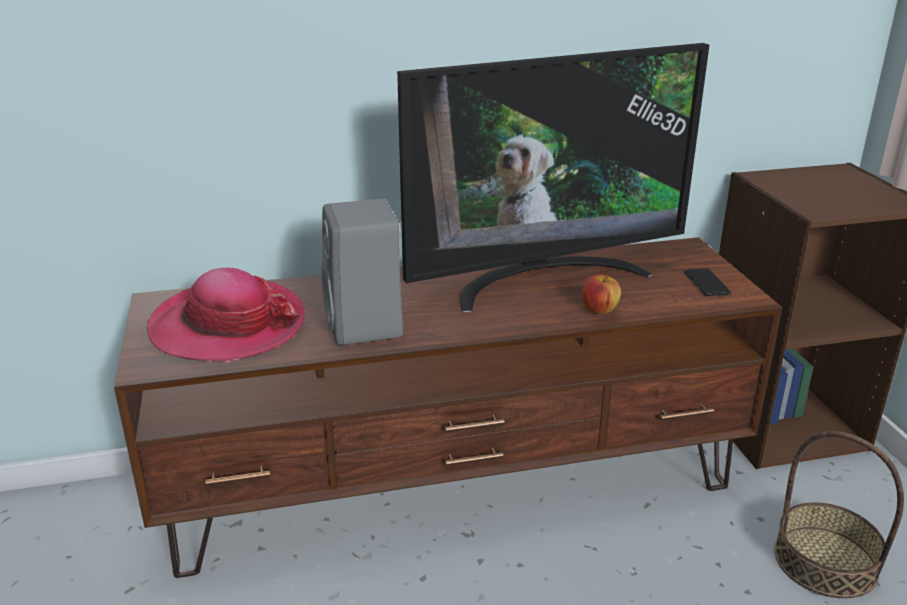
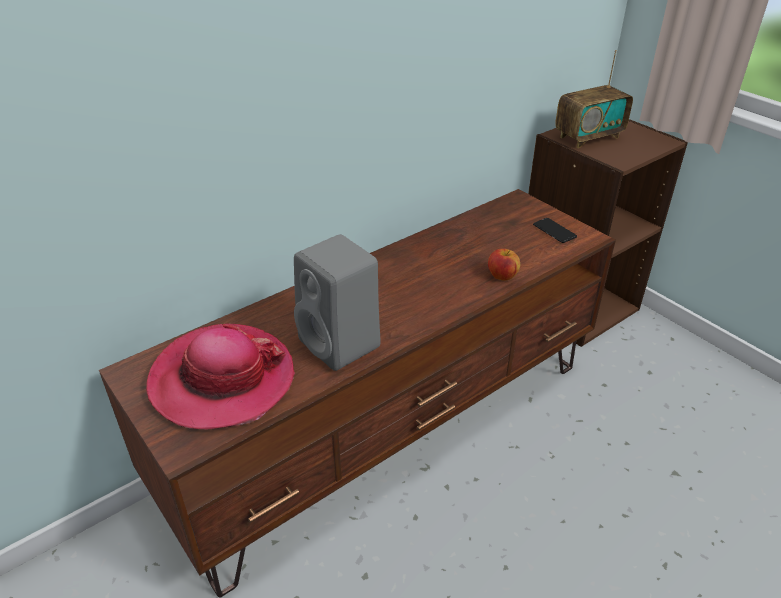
camera: 25 degrees left, 10 degrees up
television [397,43,709,312] -> none
basket [774,431,904,599] -> none
none -> radio [555,50,633,148]

